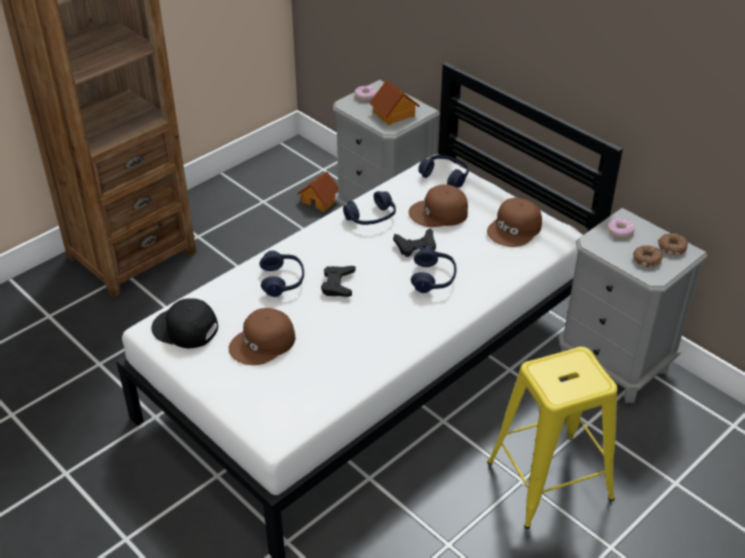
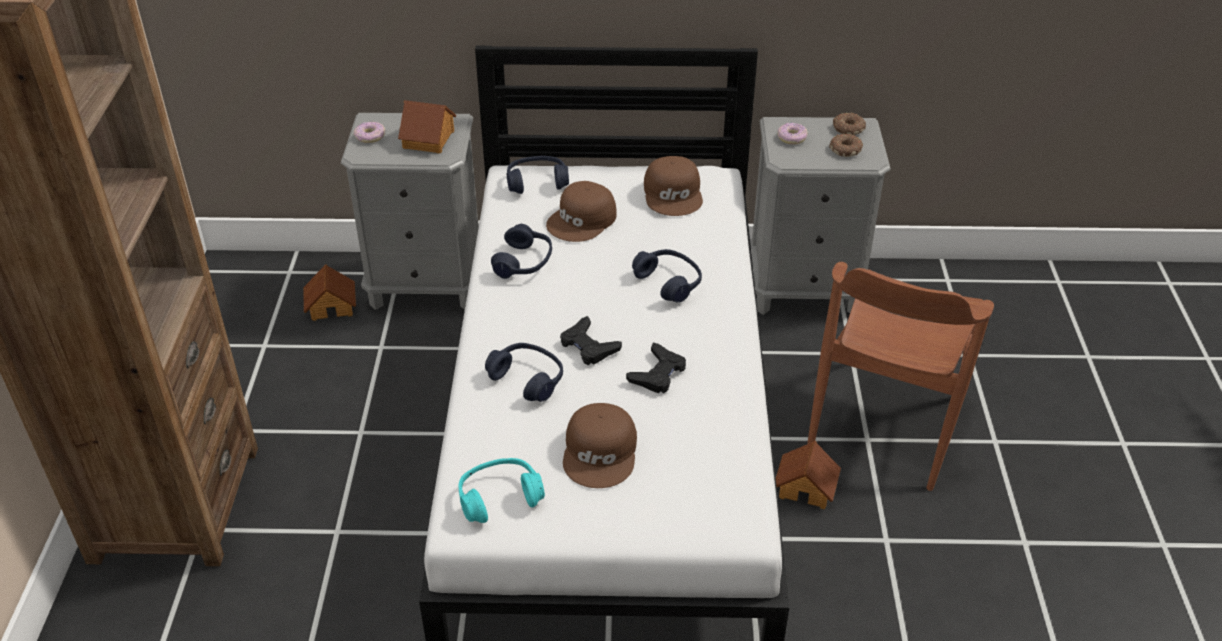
camera: 45 degrees left, 0 degrees up
black cap [151,298,218,348] -> turquoise headphones [459,458,545,523]
black game controller [393,228,436,257] -> black game controller moved to [626,343,686,393]
yellow stool [487,347,618,529] -> brown chair [807,262,994,491]
none -> toy house [776,441,841,509]

